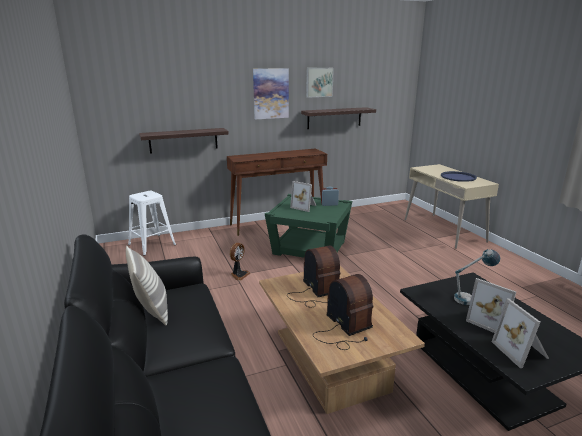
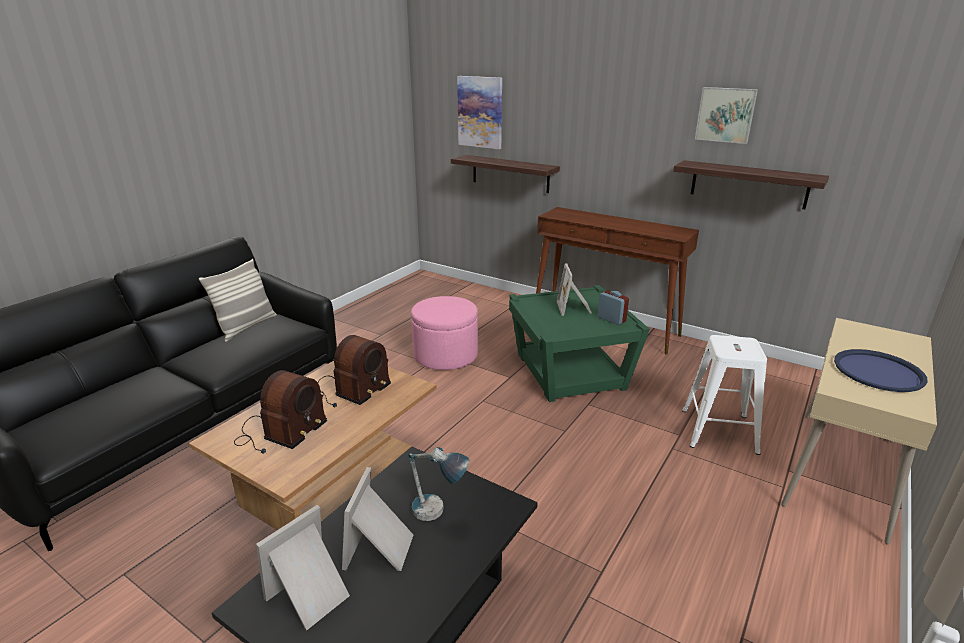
camera: 55 degrees right, 5 degrees up
white stool [128,191,176,256] -> white stool moved to [682,335,767,455]
fan [230,243,250,281] -> pink ottoman [411,296,478,370]
picture [253,68,289,119] -> picture moved to [457,76,502,149]

